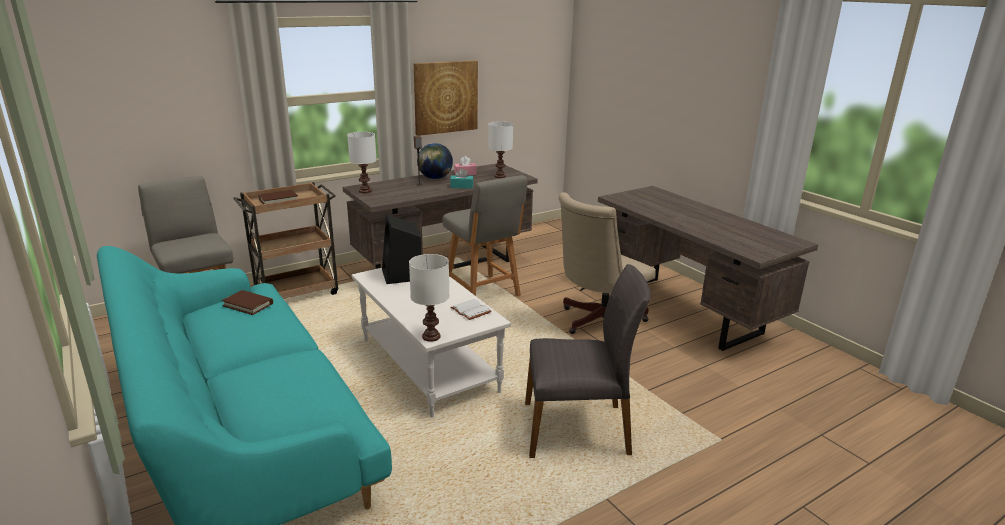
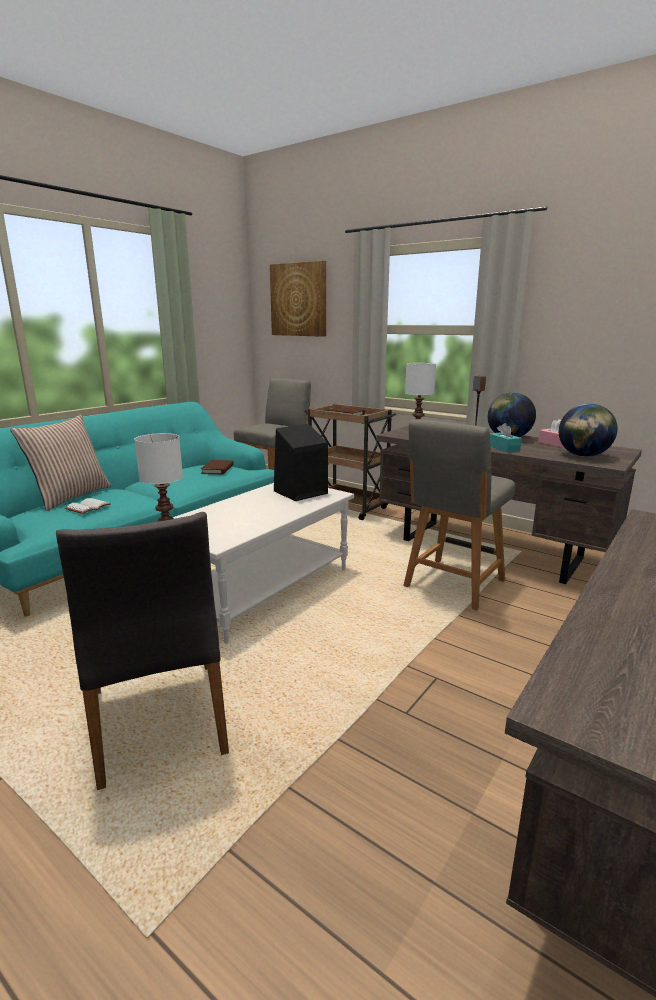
camera: 70 degrees right, 5 degrees down
picture [414,60,478,136] -> picture moved to [270,260,326,337]
white book [450,299,492,320] -> white book moved to [65,498,111,514]
white table lamp [488,121,513,178] -> globe [559,404,617,457]
beige office chair [559,192,656,334] -> none
none -> pillow [10,415,112,511]

